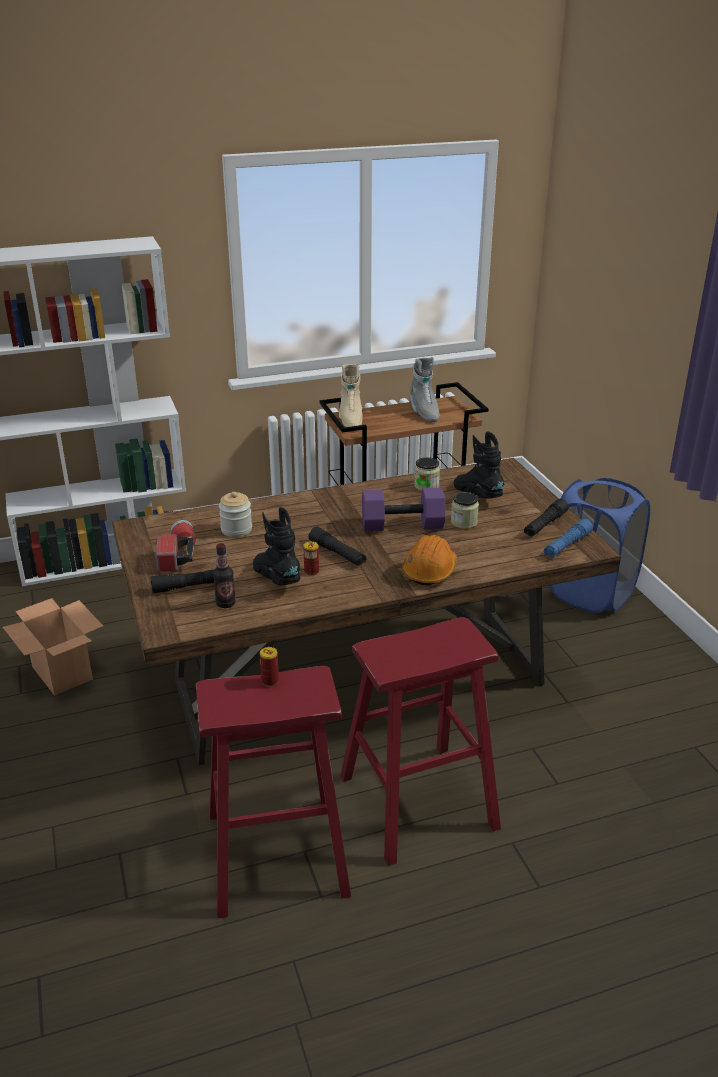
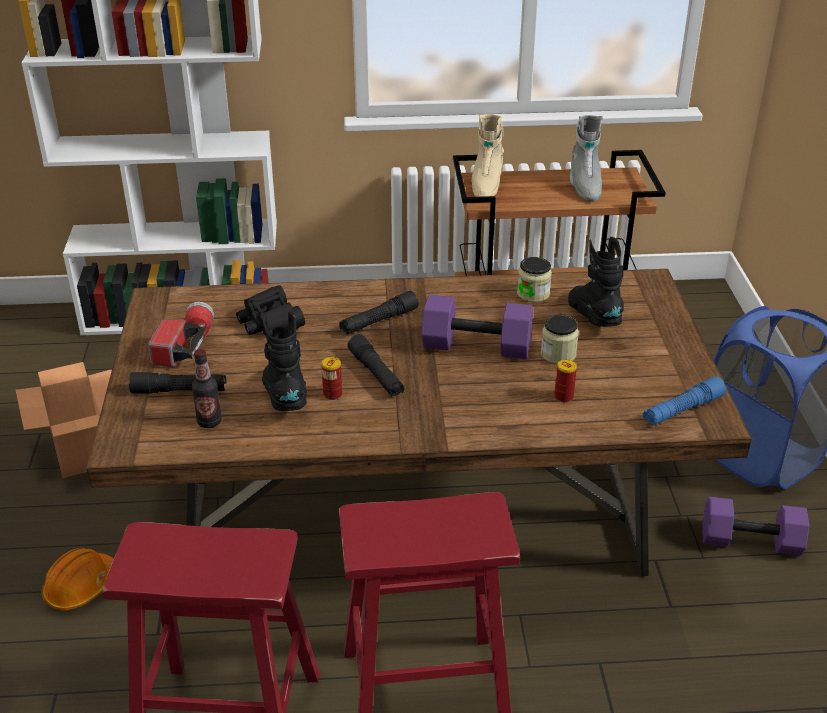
camera: 15 degrees right, 5 degrees up
jar [219,492,252,537] -> black binoculars [236,285,305,336]
can [260,647,279,686] -> can moved to [554,359,577,403]
orange hard hat [402,535,457,586] -> orange hard hat moved to [42,548,114,610]
black flashlight [524,499,569,536] -> black flashlight moved to [339,291,419,334]
none -> purple dumbbell [702,497,809,556]

